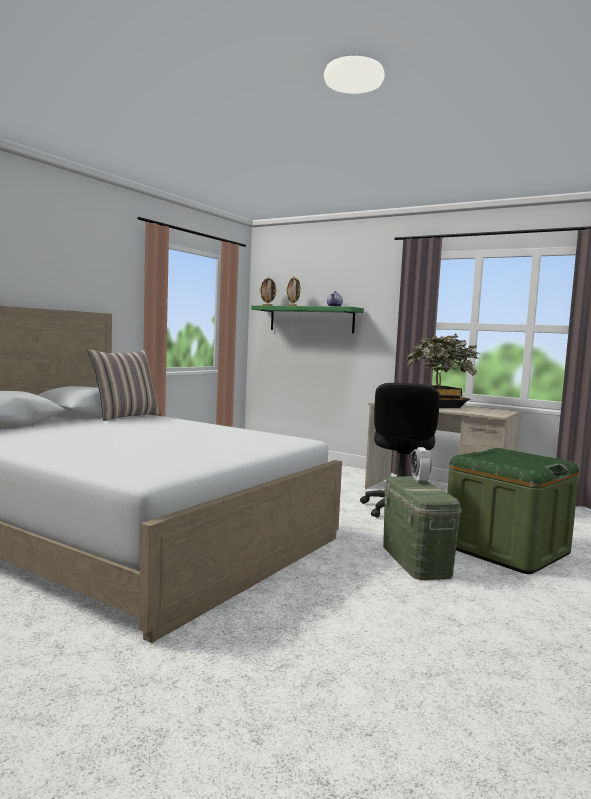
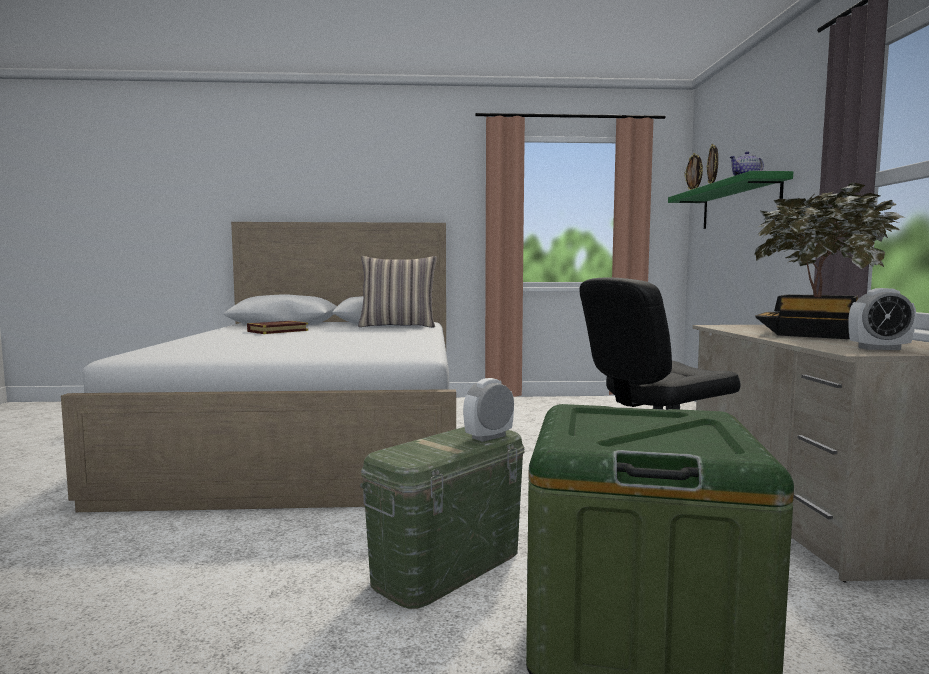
camera: 55 degrees right, 0 degrees up
none -> book [247,321,308,334]
none -> alarm clock [848,288,916,350]

